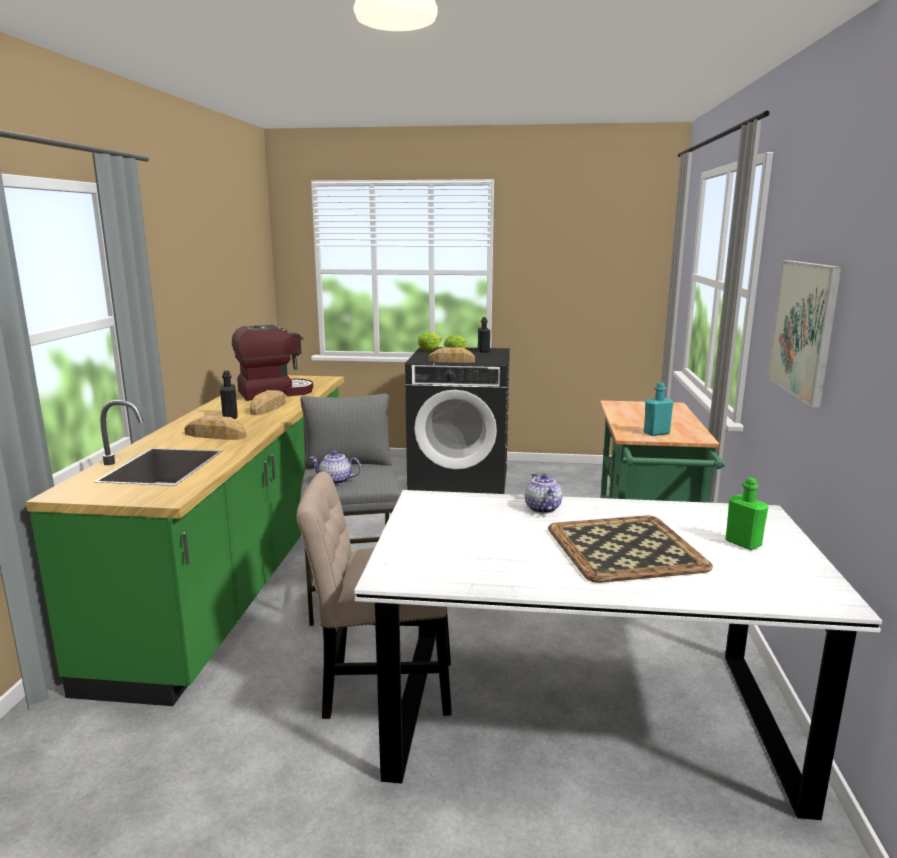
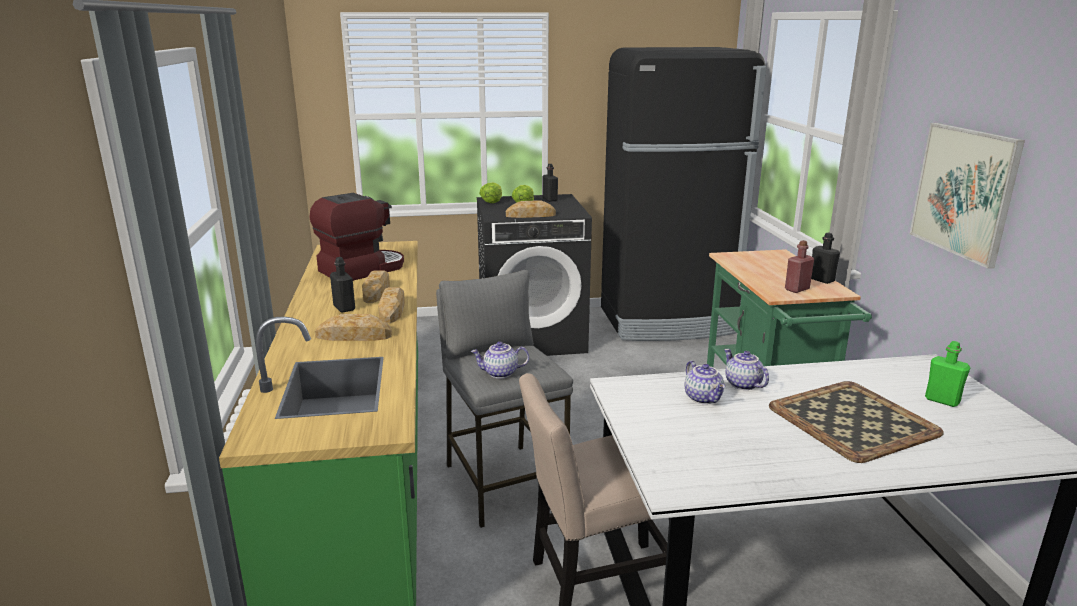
camera: 15 degrees left, 5 degrees up
turquoise bottle [644,382,673,436] -> red bottle [785,240,814,293]
none -> bread [378,287,405,323]
none -> black fridge [601,47,767,341]
none -> teapot [684,360,725,404]
none -> black bottle [811,233,840,284]

